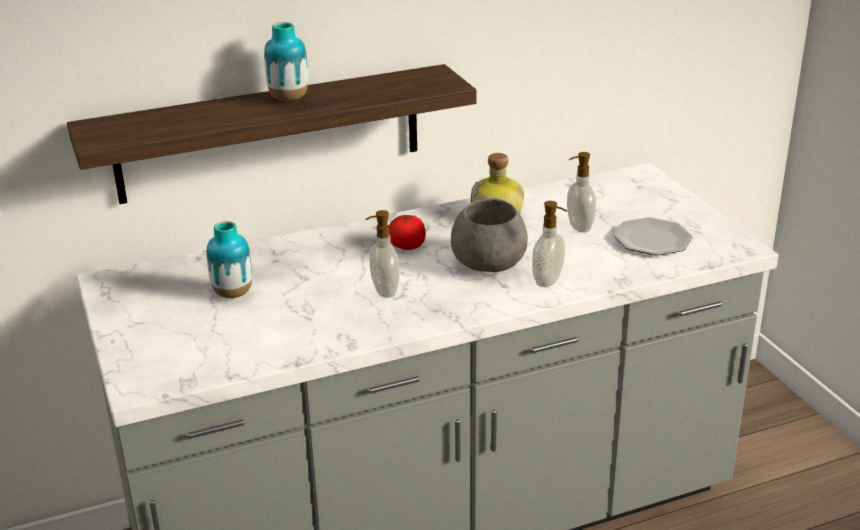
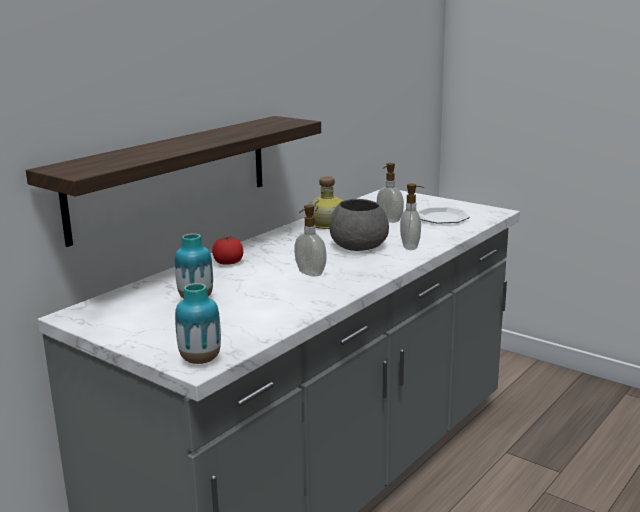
camera: 30 degrees left, 10 degrees down
vase [264,22,308,101] -> vase moved to [175,283,221,364]
tomato [389,214,426,250] -> tomato moved to [212,236,243,265]

